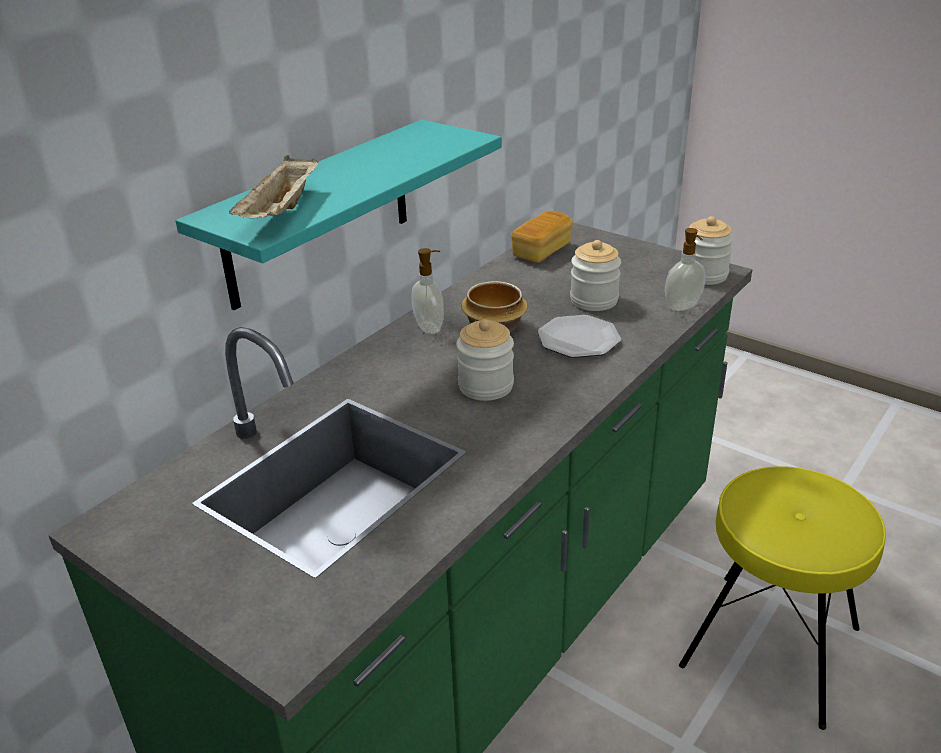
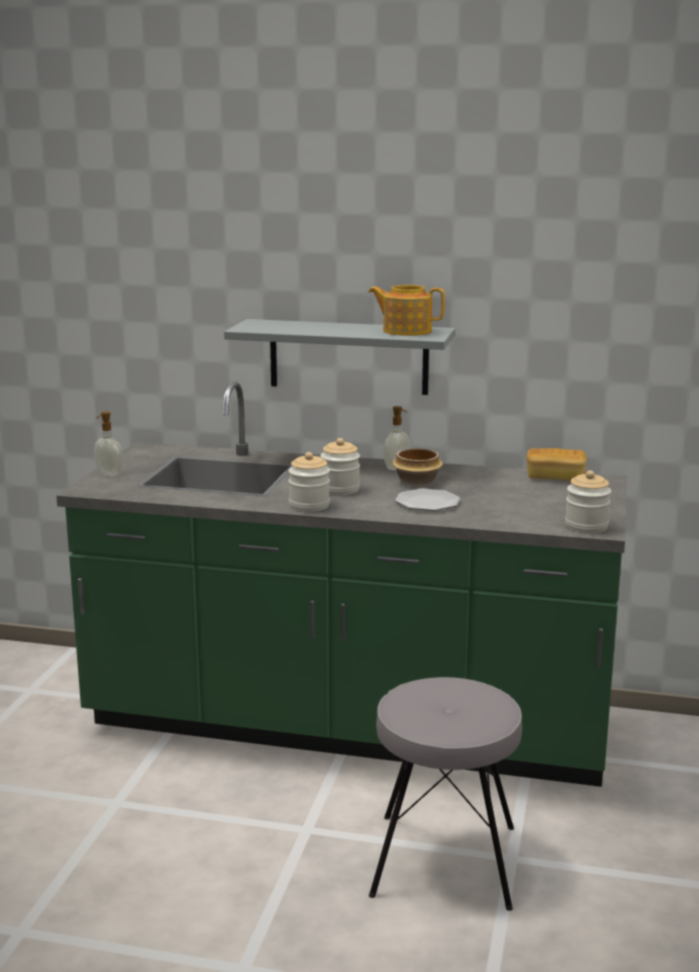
camera: 65 degrees right, 15 degrees down
turquoise shelf [176,120,502,310] -> grey shelf [224,319,455,395]
beige tray [229,155,319,218] -> none
jar [570,240,621,311] -> jar moved to [288,452,330,512]
soap dispenser [665,228,706,311] -> soap dispenser moved to [94,411,123,476]
yellow stool [679,466,886,730] -> grey stool [369,677,522,911]
none -> teapot [368,285,445,336]

